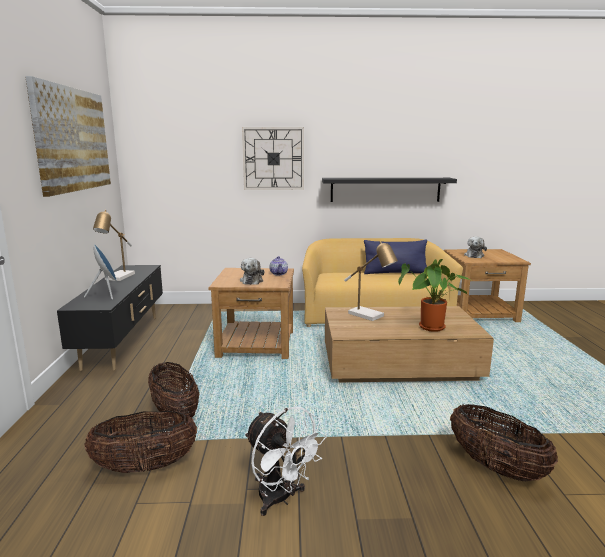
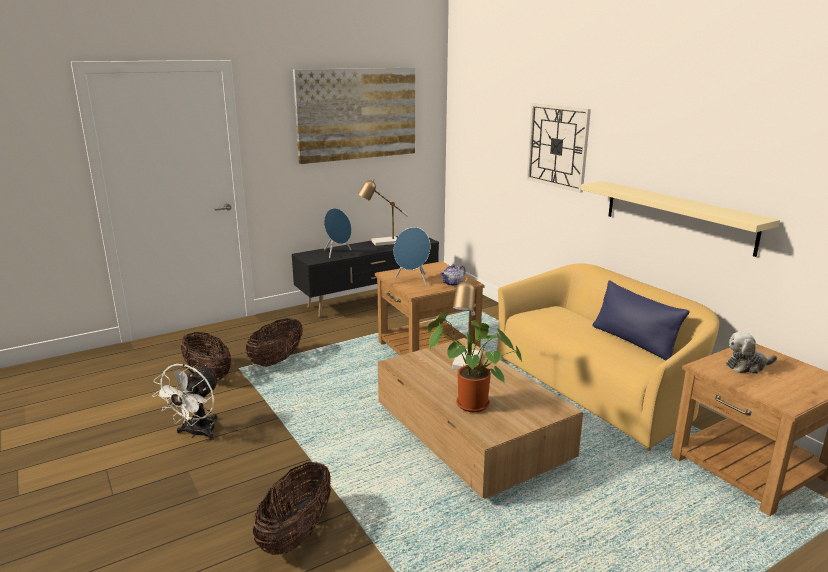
camera: 60 degrees right, 5 degrees up
plush toy [240,258,264,285] -> blue speaker [394,227,430,286]
black shelf [322,178,457,202] -> beige shelf [581,181,780,257]

